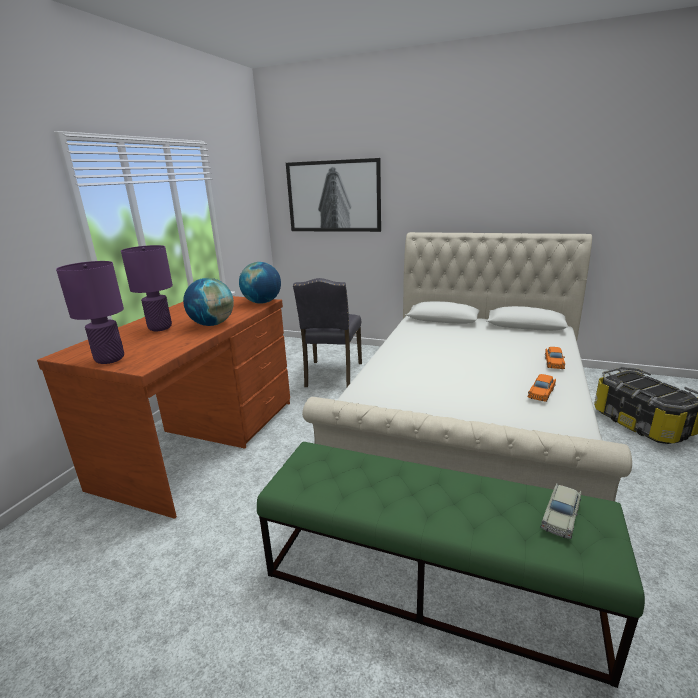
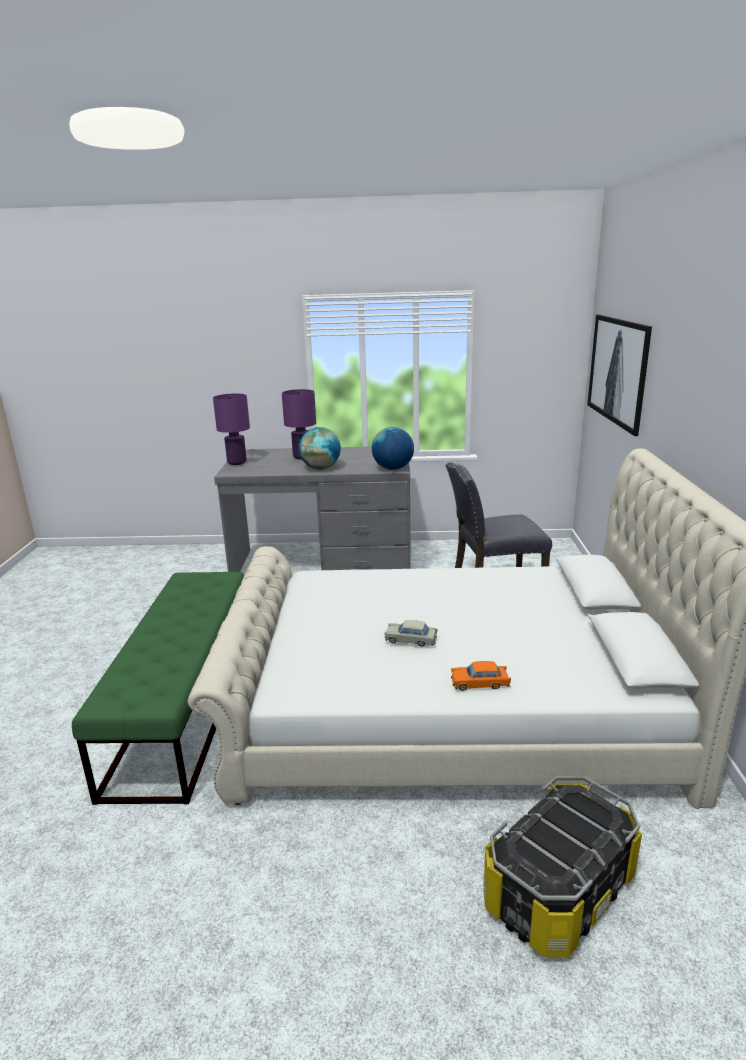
camera: 70 degrees right, 0 degrees up
brown desk [37,296,290,519] -> grey desk [214,447,411,572]
orange toy car [527,374,556,402] -> none
beige toy car [540,483,581,539] -> beige toy car moved to [384,620,437,647]

